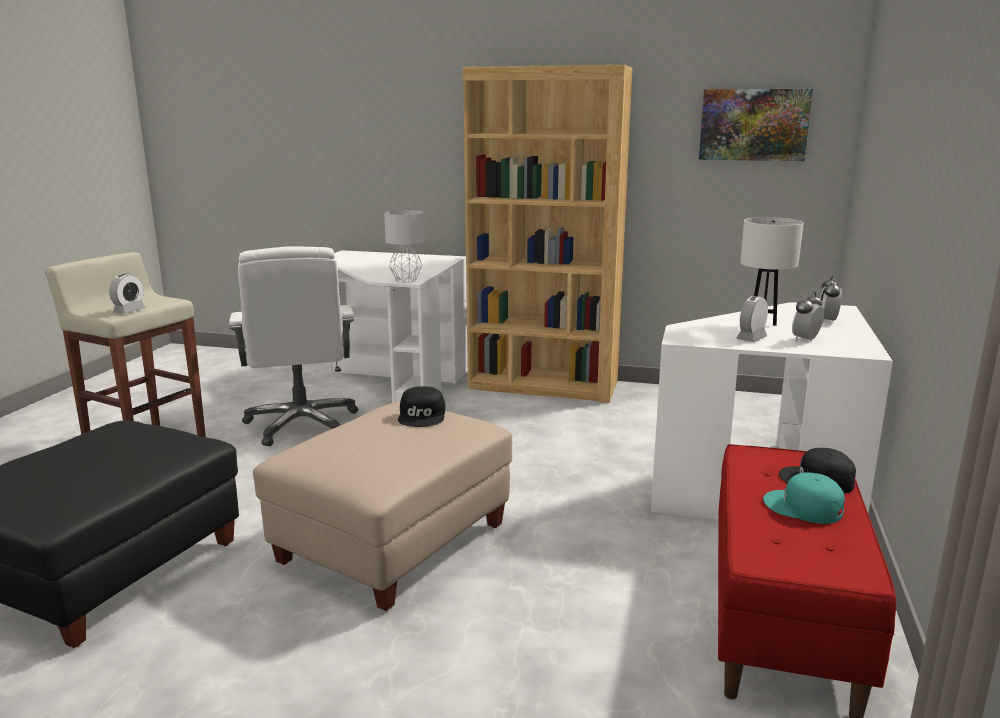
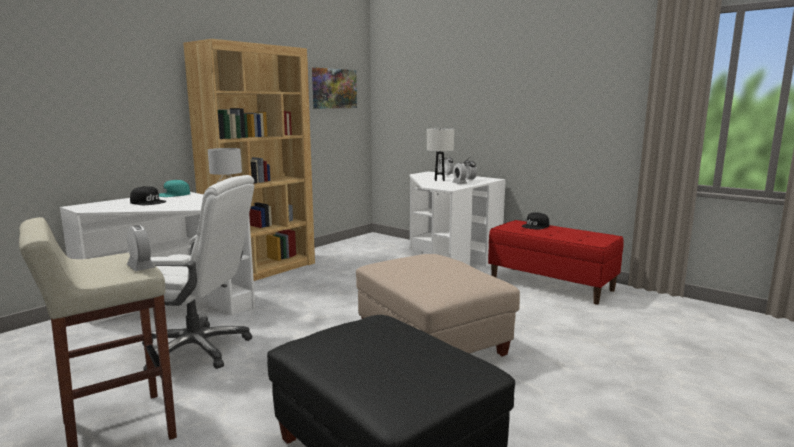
camera: 65 degrees left, 5 degrees down
black cap [398,386,445,427] -> black cap moved to [130,186,166,205]
turquoise cap [763,473,845,524] -> turquoise cap moved to [159,180,190,197]

